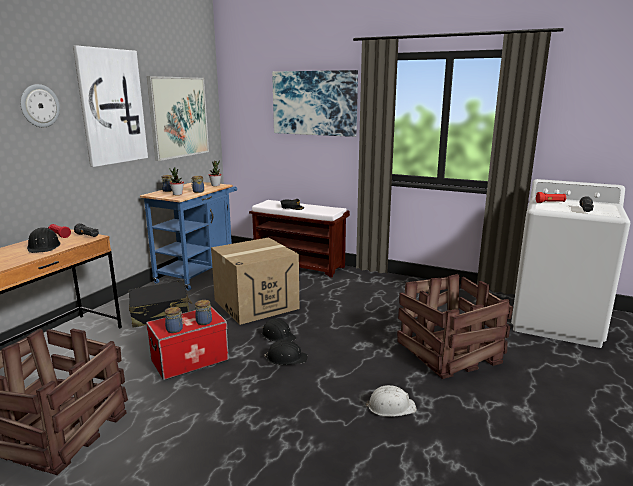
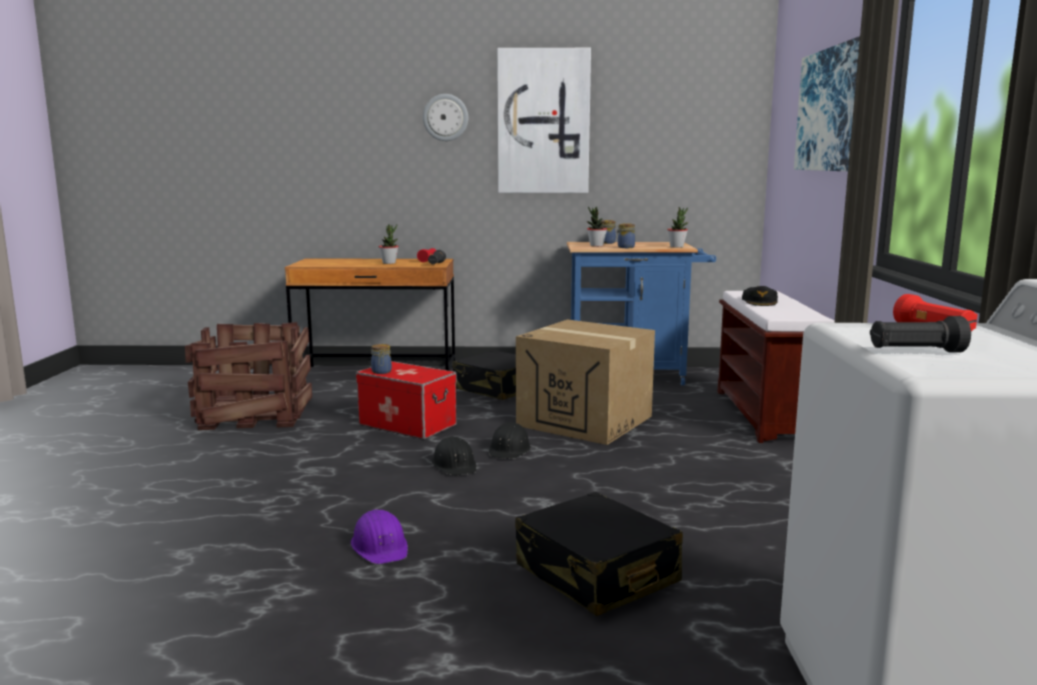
camera: 65 degrees right, 5 degrees down
black hard hat [27,227,61,253] -> potted plant [379,225,399,264]
picture [147,76,209,161] -> none
jar [195,300,212,325] -> none
white hard hat [365,385,417,417] -> purple hard hat [351,509,408,564]
crate [397,274,513,379] -> black suitcase [515,492,683,616]

